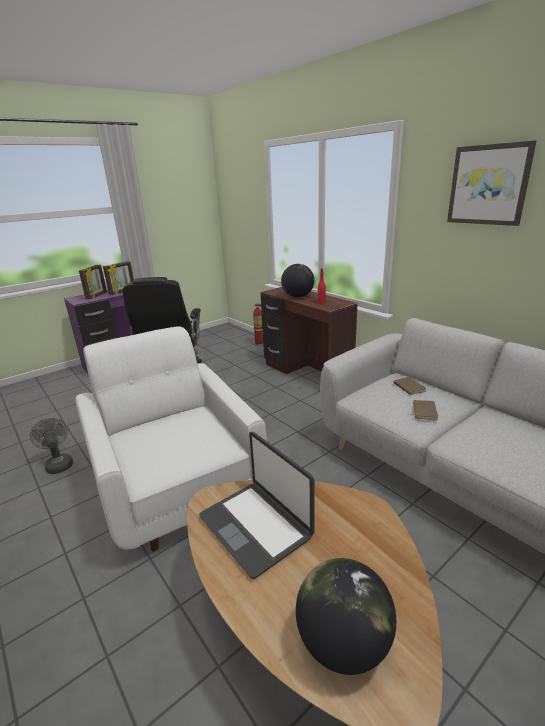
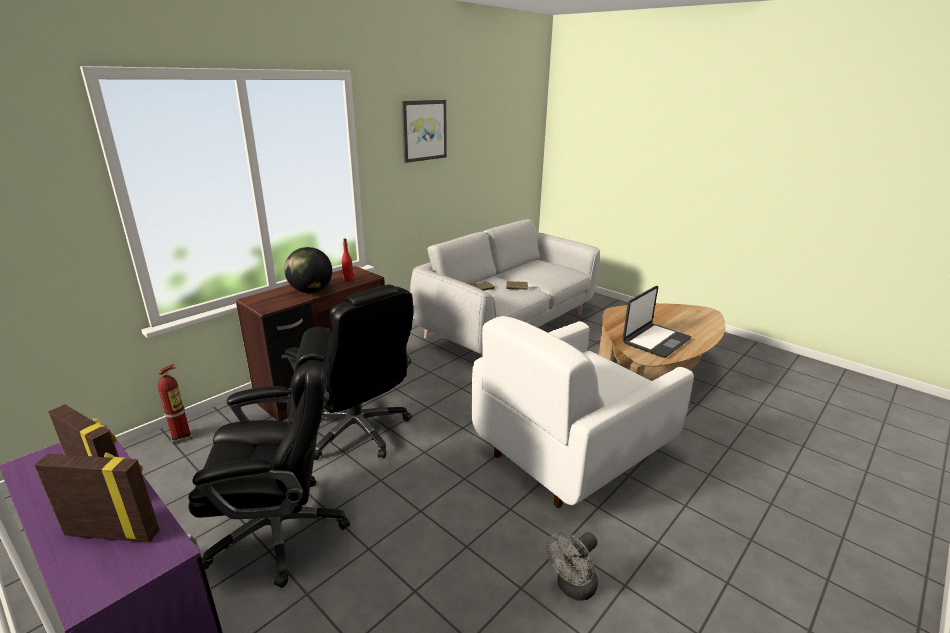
camera: 100 degrees left, 0 degrees up
globe [296,558,396,675] -> none
none -> black office chair [285,284,413,460]

